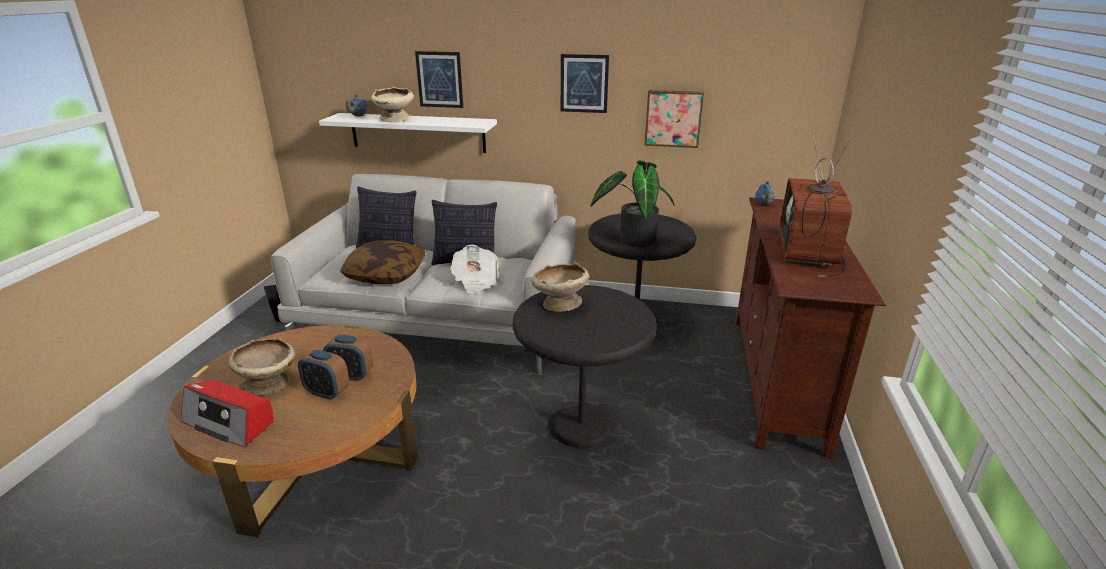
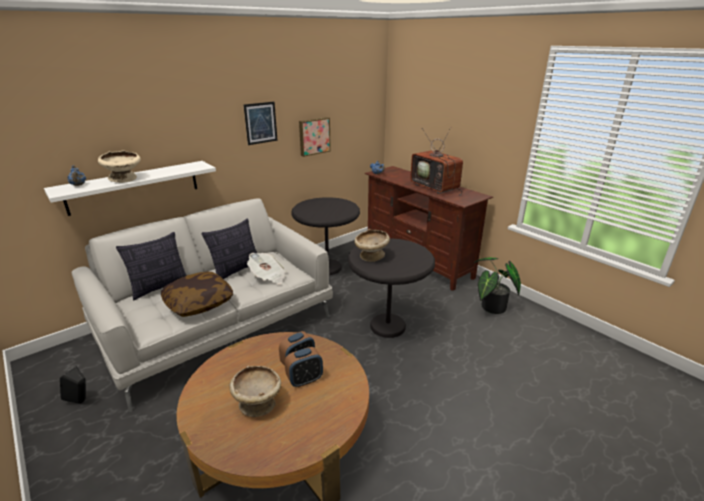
camera: 50 degrees left, 0 degrees up
radio [181,380,273,447] -> none
picture [415,51,463,108] -> none
potted plant [591,161,675,247] -> potted plant moved to [473,257,521,314]

